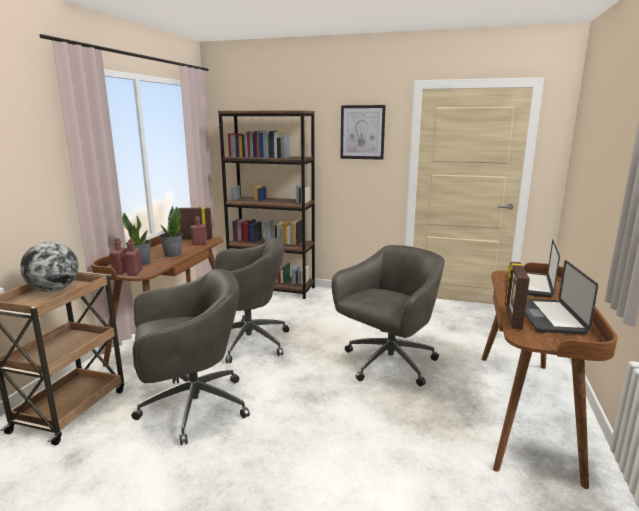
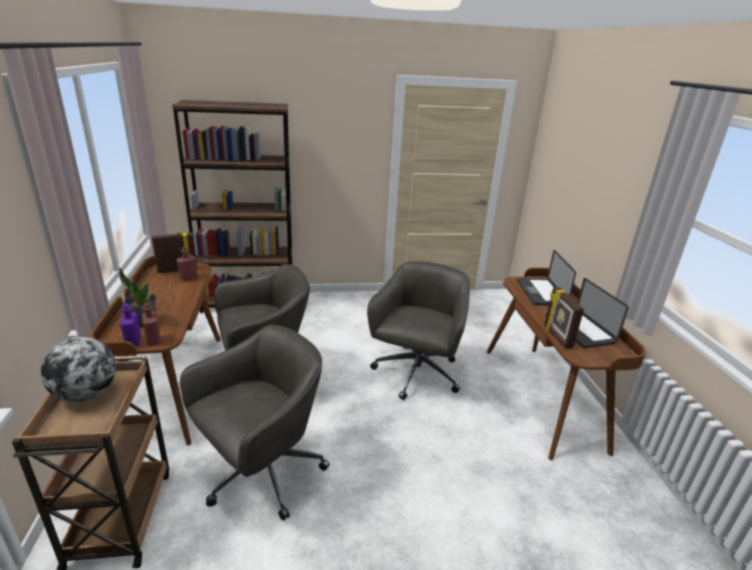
camera: 25 degrees left, 10 degrees up
red bottle [110,238,127,275] -> purple bottle [120,304,141,346]
potted plant [159,206,183,257] -> none
picture [340,105,386,160] -> none

